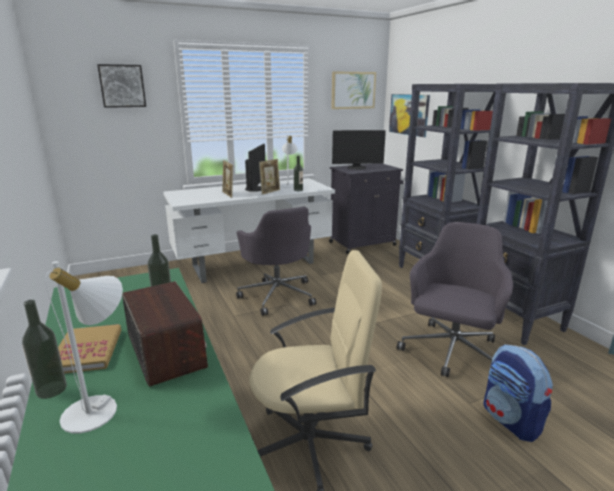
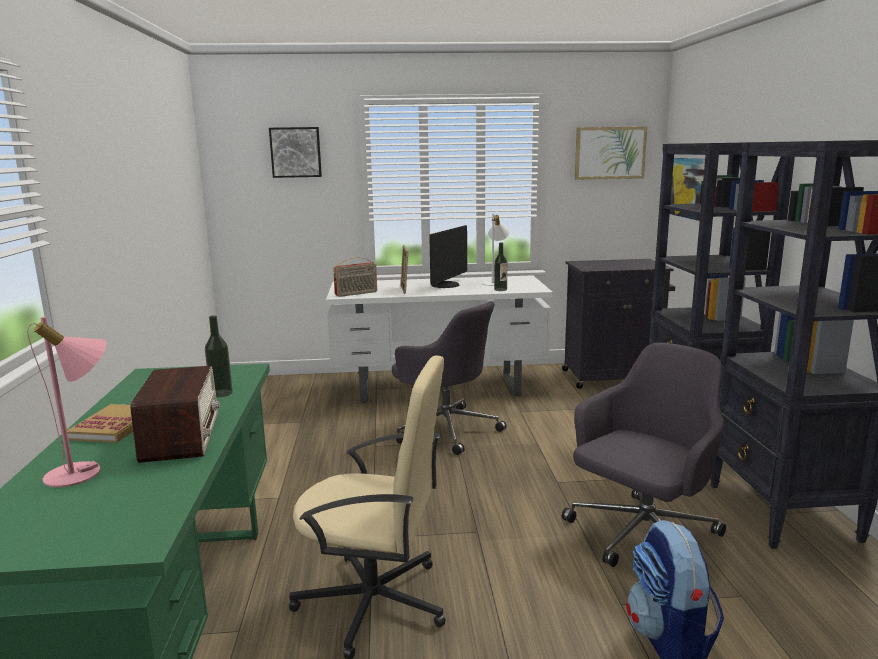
camera: 20 degrees right, 5 degrees down
bottle [22,300,67,399] -> none
white table lamp [45,261,123,433] -> pink table lamp [27,317,106,487]
grey office chair [236,207,316,316] -> grey office chair turned 45 degrees counterclockwise [392,301,507,455]
picture frame [259,159,280,195] -> none
monitor [332,130,386,170] -> none
none -> radio [333,257,377,297]

